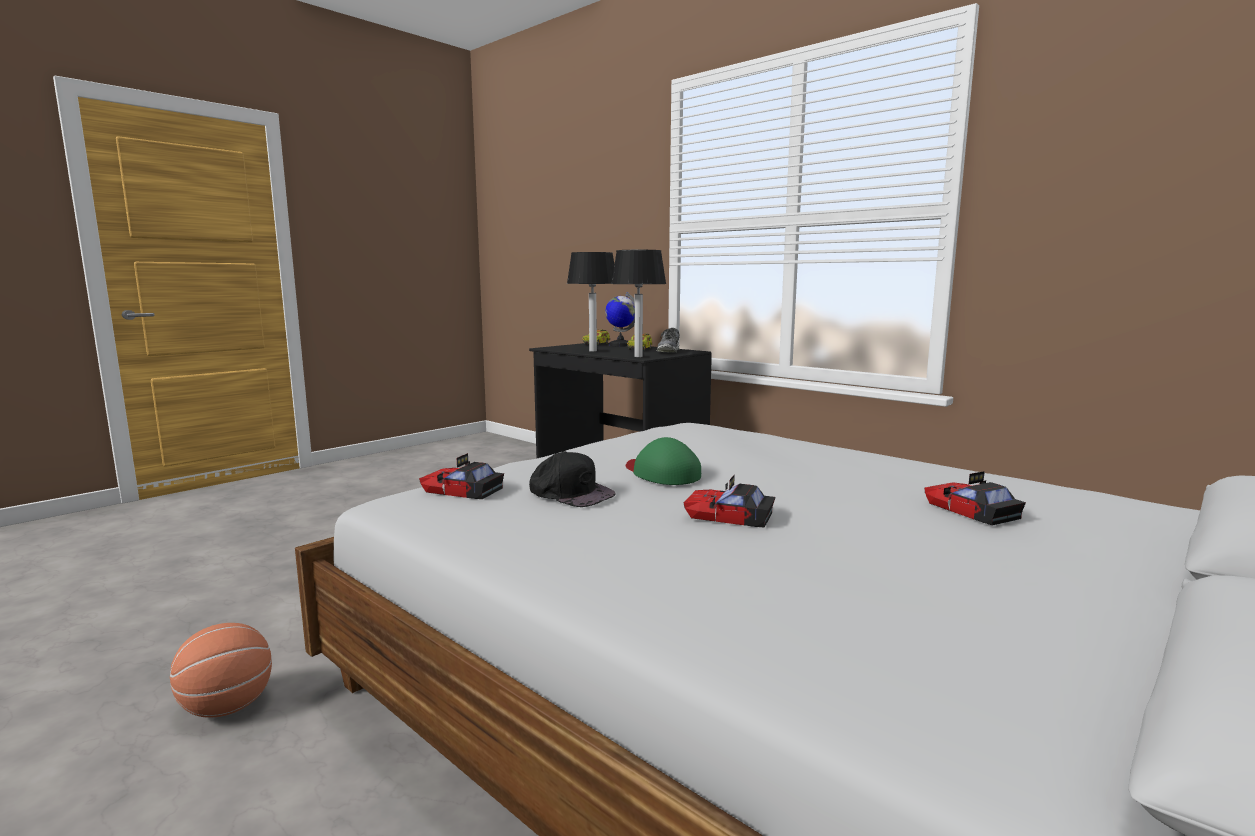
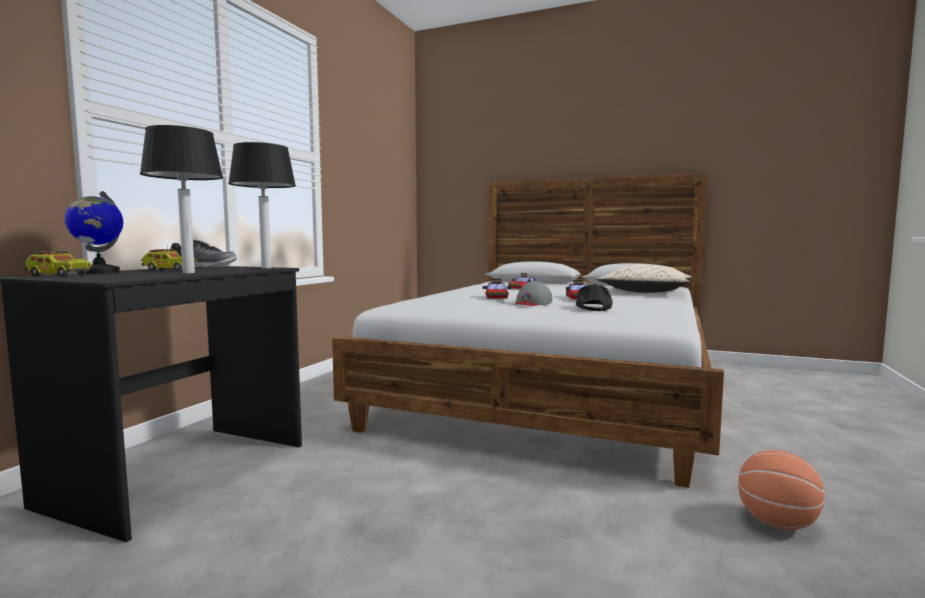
camera: 110 degrees left, 5 degrees down
toy car [419,453,504,499] -> toy car moved to [483,279,511,298]
green cap [626,437,701,485] -> grey cap [514,281,552,306]
none -> beige pillow [597,264,692,293]

